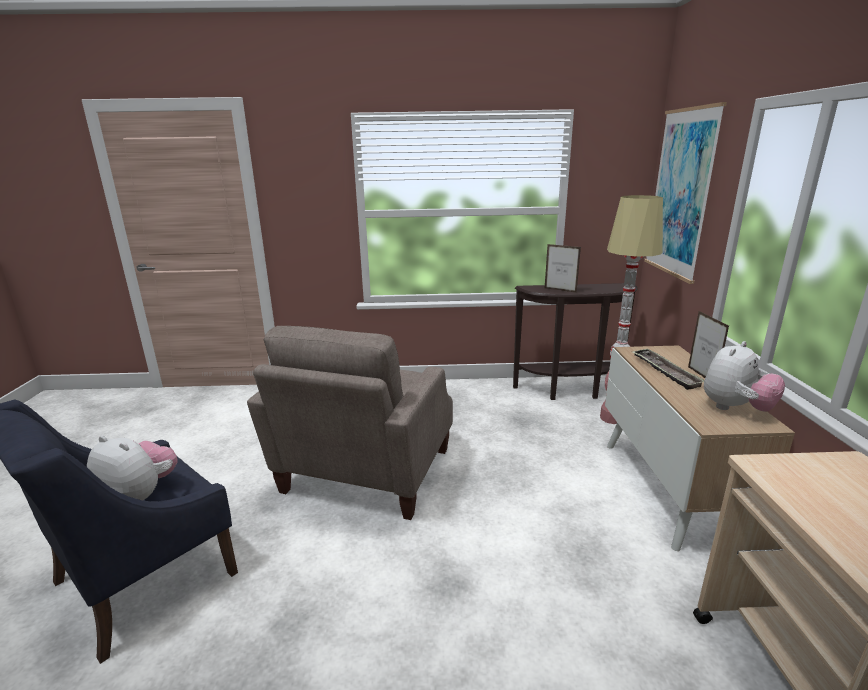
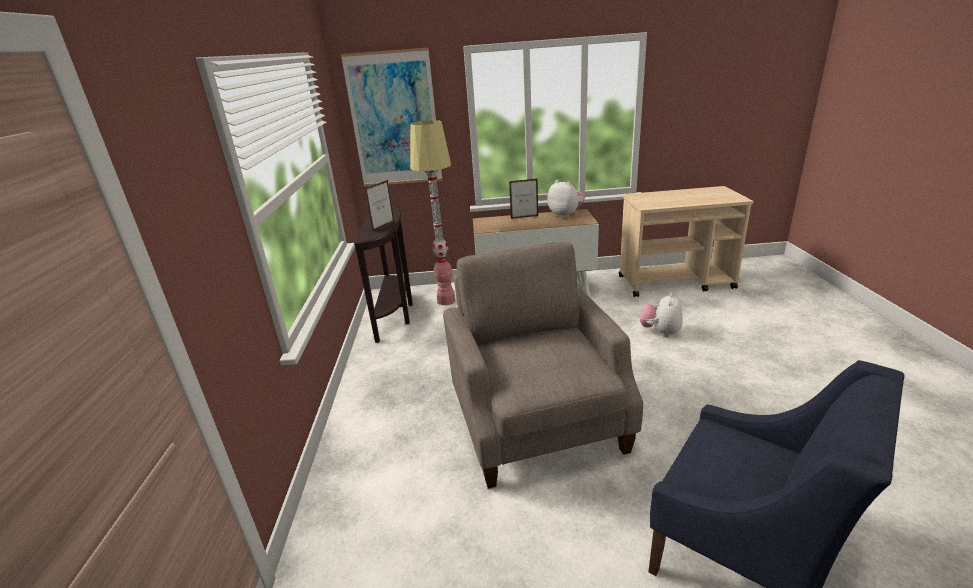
camera: 90 degrees left, 5 degrees up
plush toy [87,436,178,501] -> plush toy moved to [640,293,683,337]
beige armchair [247,326,453,520] -> beige armchair turned 120 degrees counterclockwise [443,242,643,489]
tray [633,348,704,390] -> none

